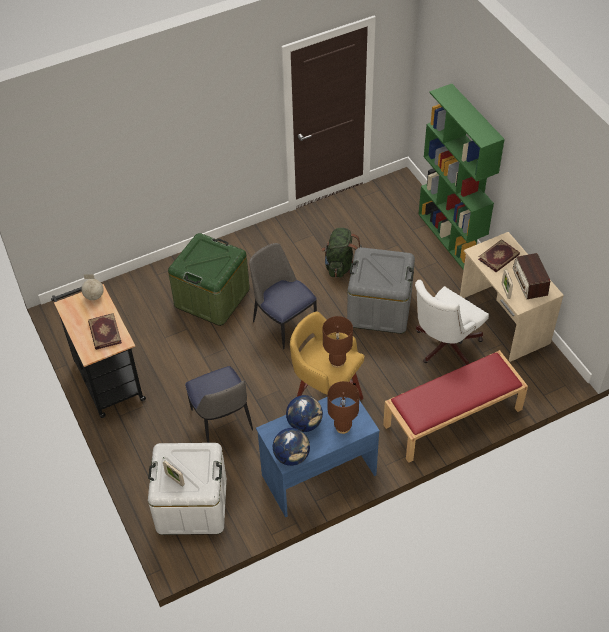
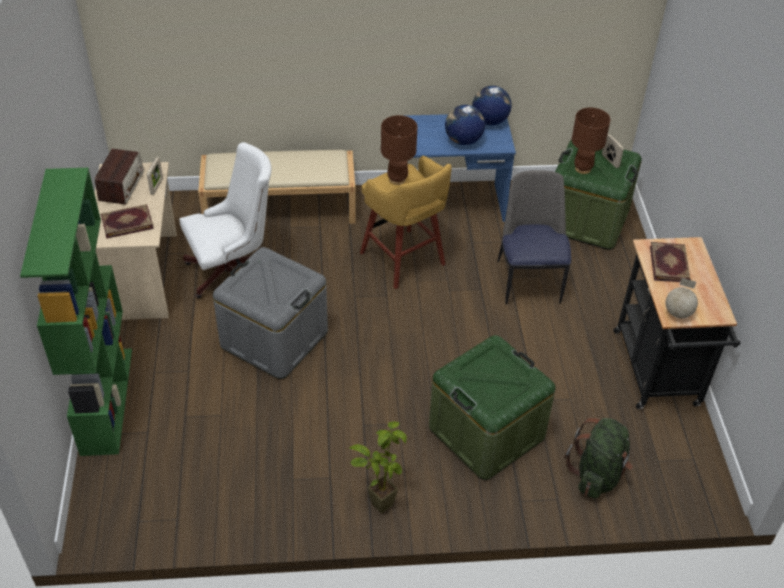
camera: 160 degrees left, 5 degrees down
white storage box [148,443,227,535] -> green storage box [555,139,642,250]
chair [249,243,317,349] -> none
green backpack [321,228,362,278] -> green backpack moved to [564,418,633,498]
brown table lamp [328,381,359,434] -> brown table lamp moved to [572,107,610,174]
red bench [383,350,528,463] -> beige bench [198,150,356,224]
none -> potted plant [350,421,407,513]

